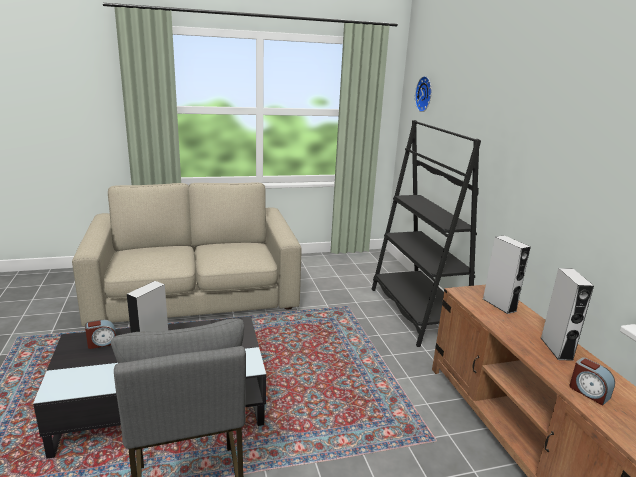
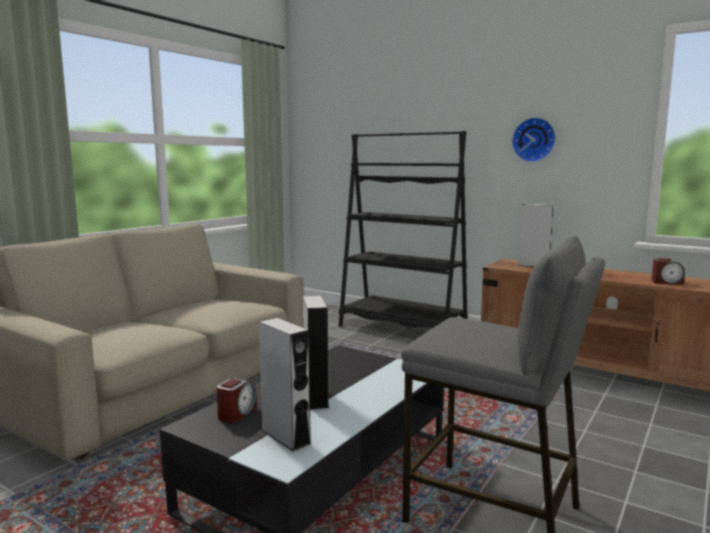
camera: 40 degrees left, 10 degrees down
wall clock [415,76,432,112] -> wall clock moved to [512,117,556,162]
grey speaker [541,268,594,361] -> grey speaker moved to [259,318,312,451]

